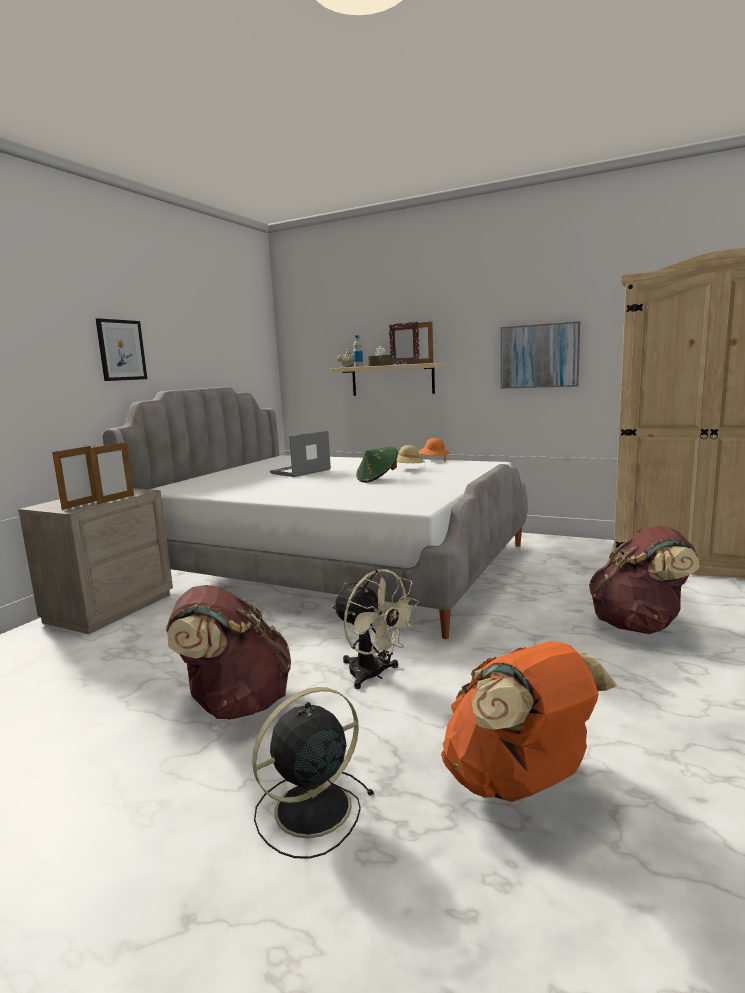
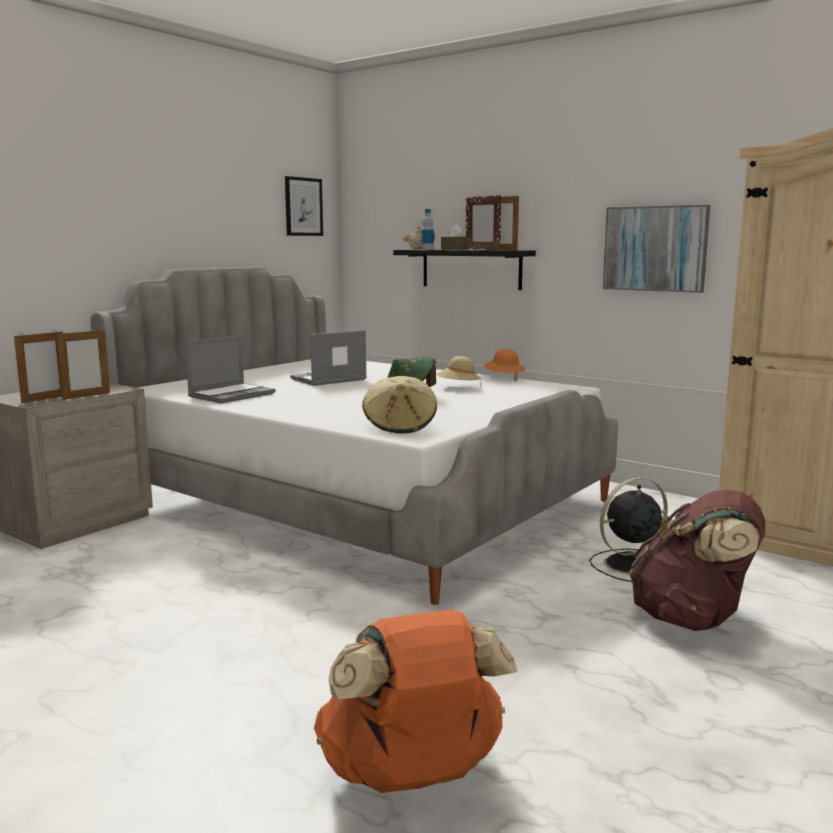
camera: 10 degrees right, 0 degrees up
picture [96,318,147,381] -> picture moved to [285,176,323,236]
brown backpack [166,585,291,720] -> none
black fan [252,687,374,859] -> black fan moved to [589,477,668,582]
beige shelf [331,363,445,396] -> black shelf [393,250,536,290]
beige fan [332,569,419,689] -> none
none -> laptop [185,336,276,404]
none -> beige hat [362,376,437,433]

